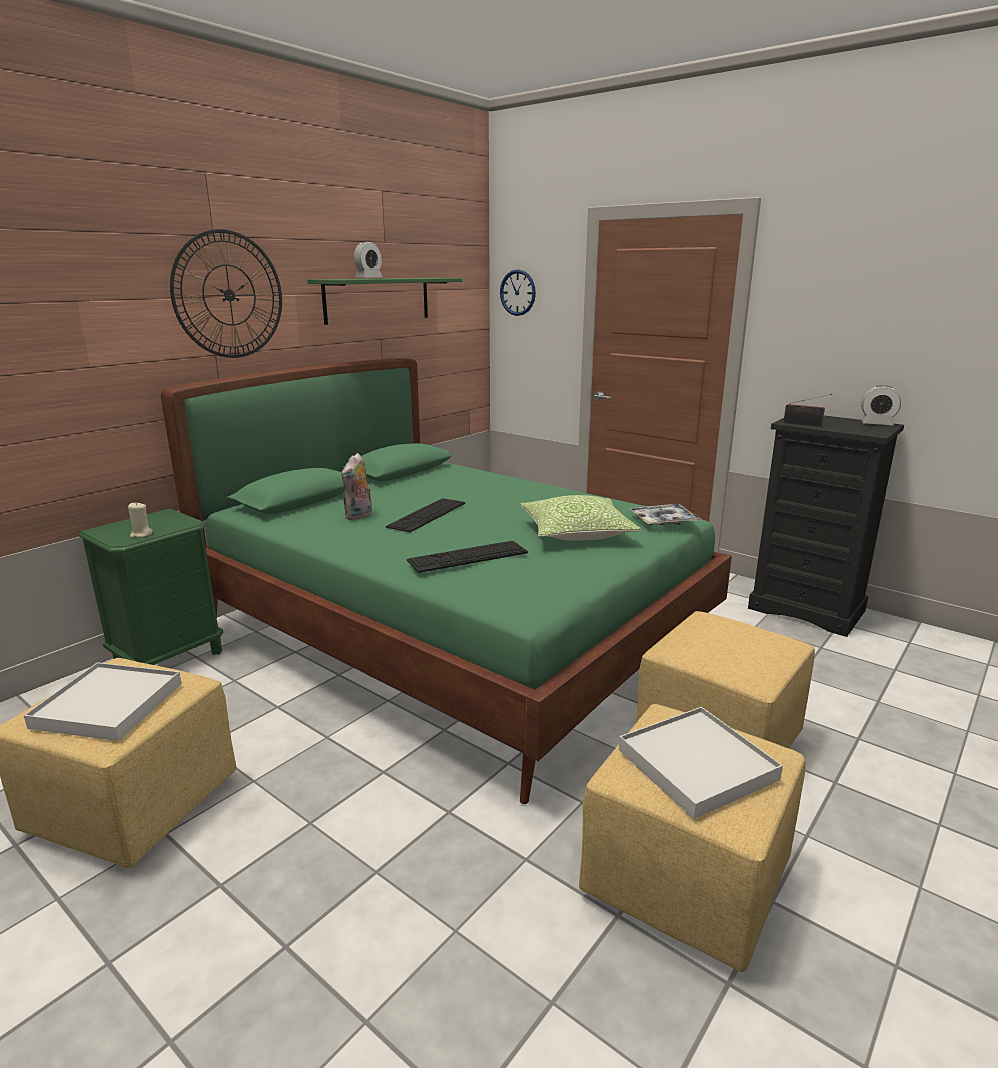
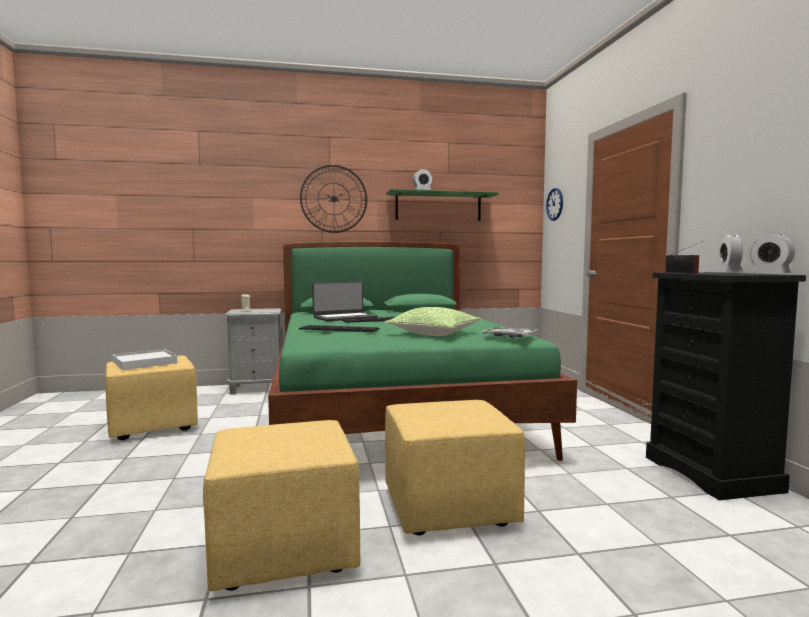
camera: 40 degrees right, 15 degrees down
green nightstand [78,508,223,665] -> grey nightstand [225,308,281,395]
plush toy [341,453,372,520] -> laptop [312,281,378,321]
white tray [619,707,783,819] -> none
none -> alarm clock [715,234,744,273]

